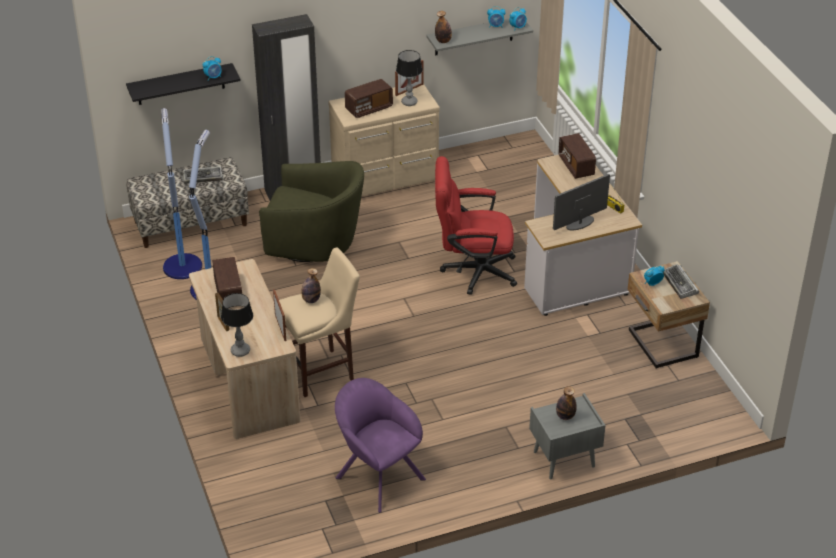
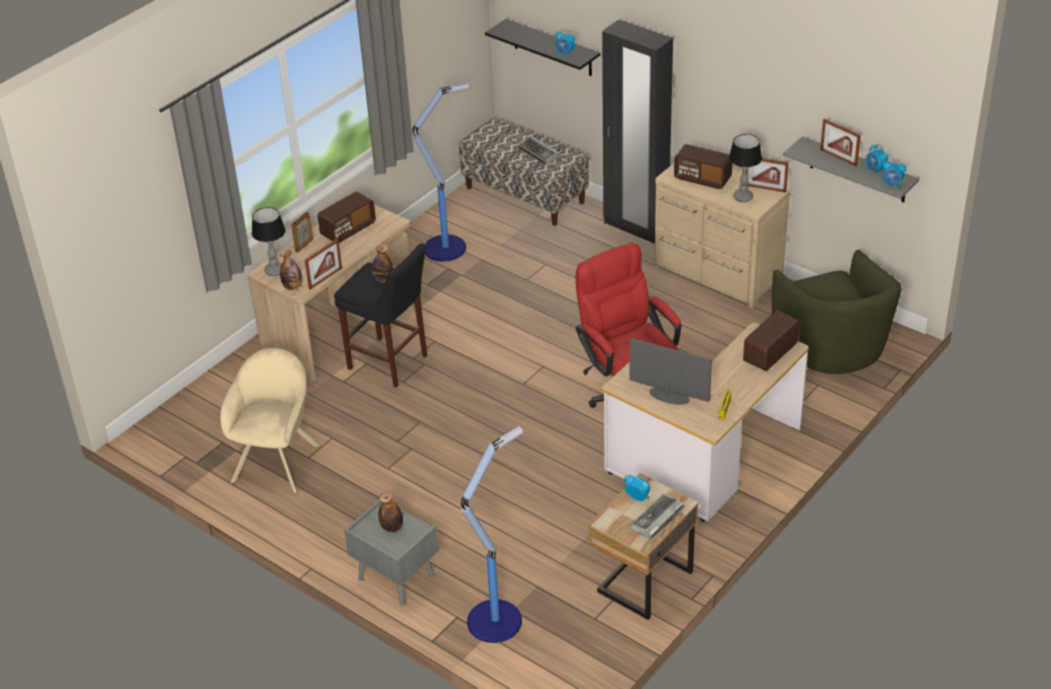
camera: 60 degrees right, 0 degrees up
floor lamp [161,108,202,279] -> floor lamp moved to [461,426,523,643]
green armchair [259,161,364,262] -> green armchair moved to [772,250,902,374]
beige stool [279,248,360,397] -> black stool [334,243,427,387]
purple armchair [335,378,426,513] -> beige armchair [220,348,320,494]
bottle [435,11,452,43] -> bottle moved to [280,250,302,290]
none -> picture frame [820,119,861,167]

